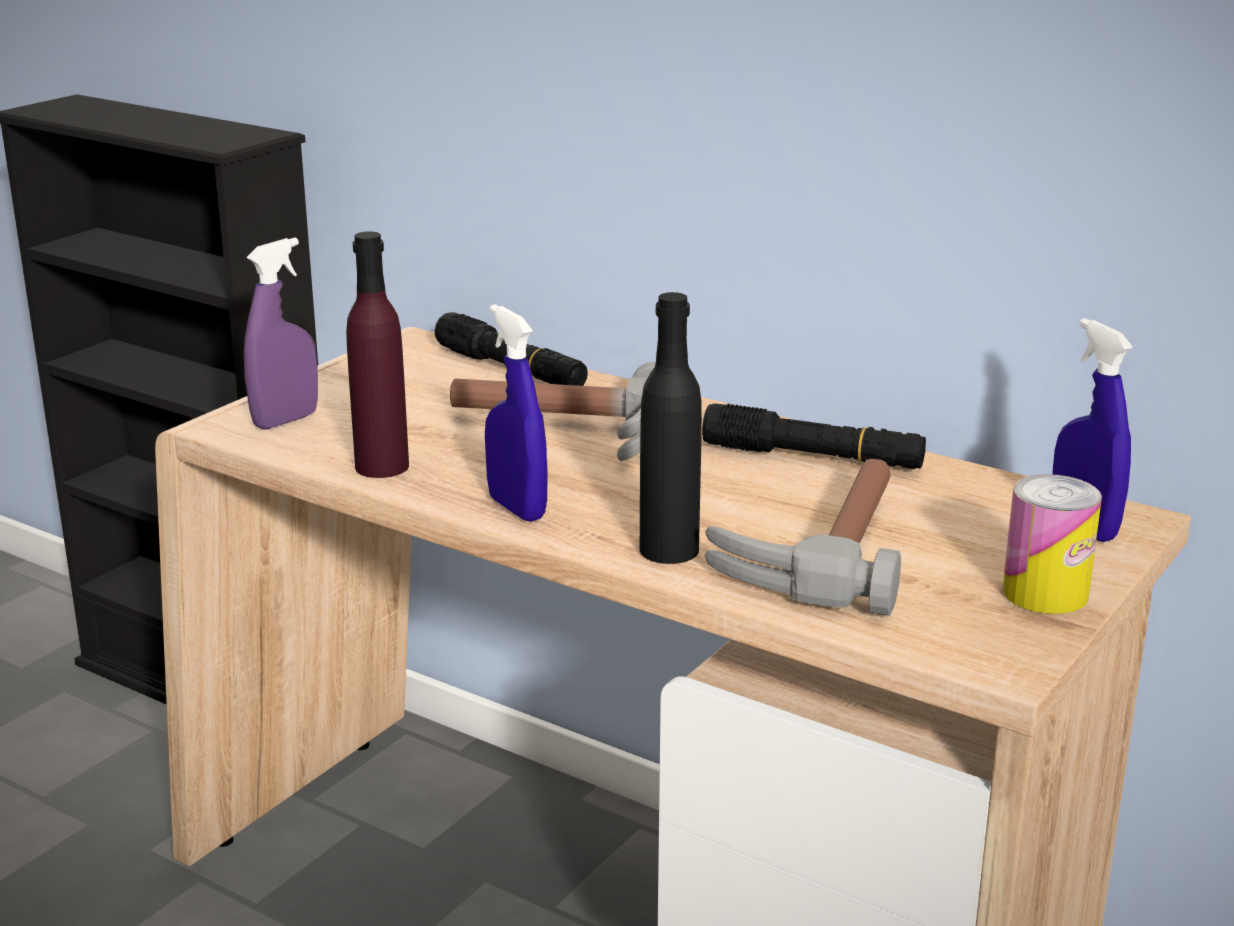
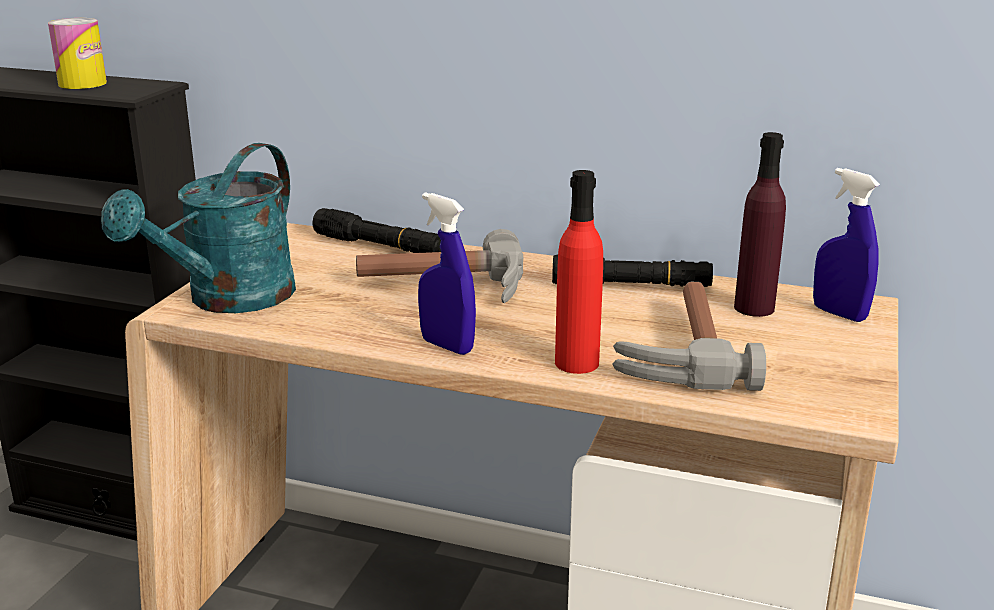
camera: 15 degrees left, 0 degrees up
purple spray bottle [244,238,318,430] -> turquoise watering can [101,143,296,313]
purple bottle [346,231,409,478] -> purple bottle moved to [734,132,786,317]
black bottle [640,292,702,564] -> red bottle [555,170,603,374]
can [1003,474,1102,614] -> can moved to [48,18,107,89]

